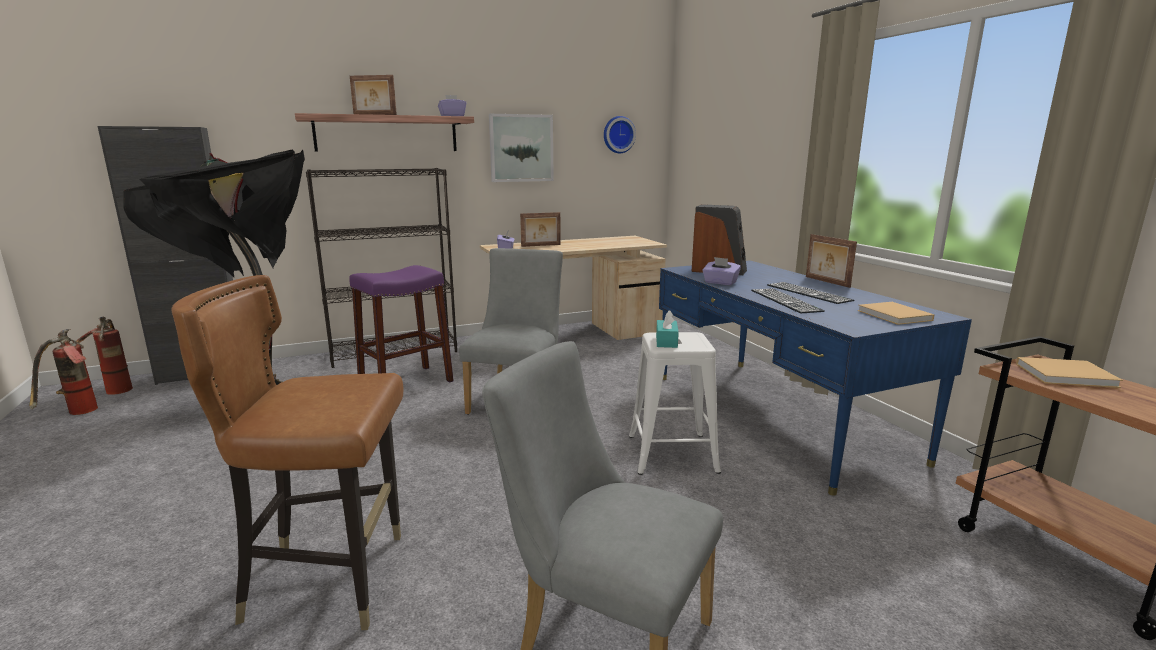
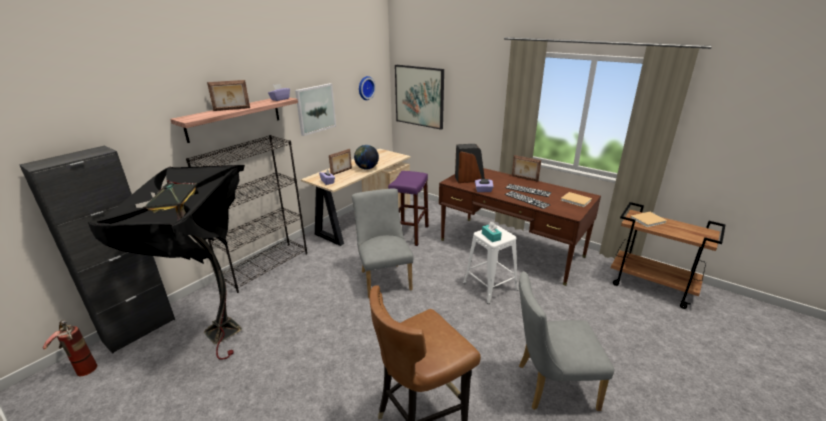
camera: 30 degrees left, 10 degrees up
fire extinguisher [29,329,98,415] -> none
purple stool [349,265,454,382] -> purple stool moved to [388,171,429,246]
blue desk [659,260,972,496] -> brown desk [439,168,601,286]
none -> globe [354,145,379,170]
none -> picture [395,65,444,130]

